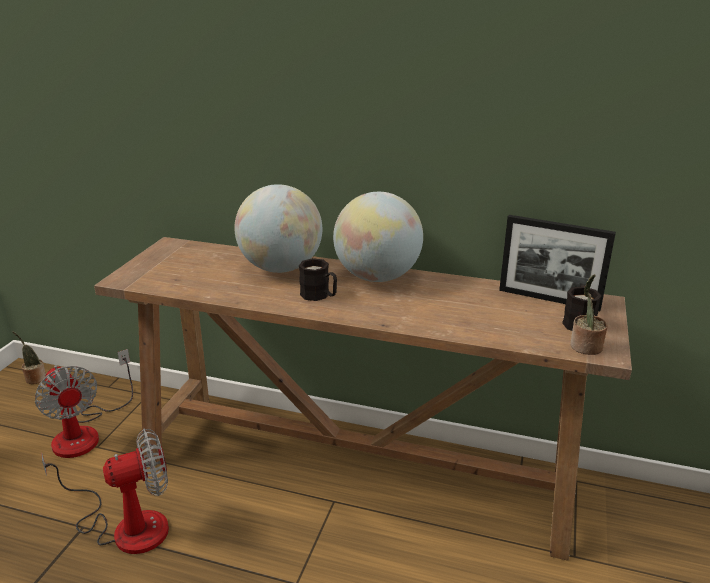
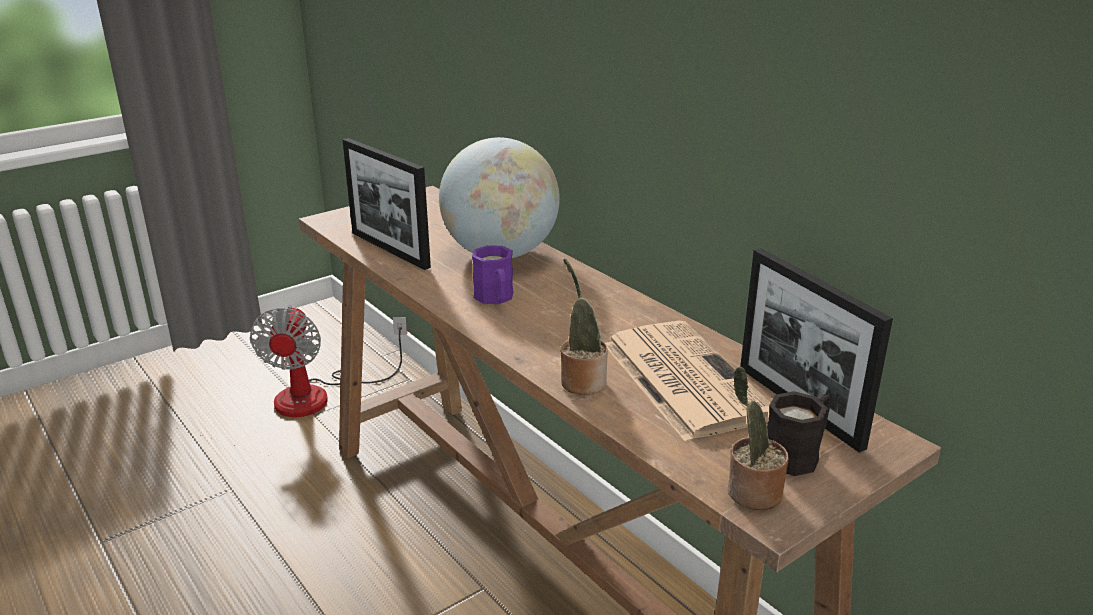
camera: 35 degrees right, 0 degrees up
potted plant [12,331,46,384] -> potted plant moved to [560,259,608,395]
fan [41,429,169,554] -> none
black mug [299,258,337,301] -> purple mug [472,245,513,304]
globe [333,192,423,282] -> none
none -> picture frame [343,138,431,270]
none -> newspaper [605,321,770,441]

